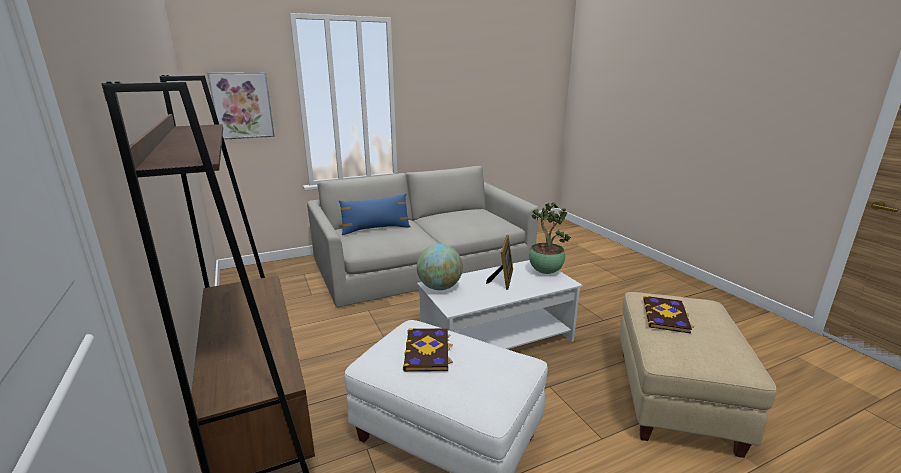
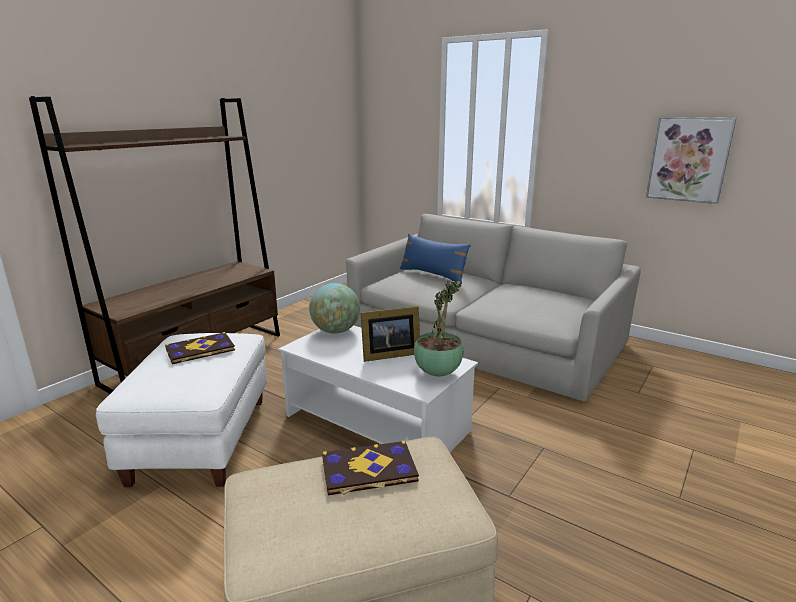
camera: 60 degrees right, 0 degrees up
picture [208,72,275,140] -> picture moved to [646,117,736,204]

